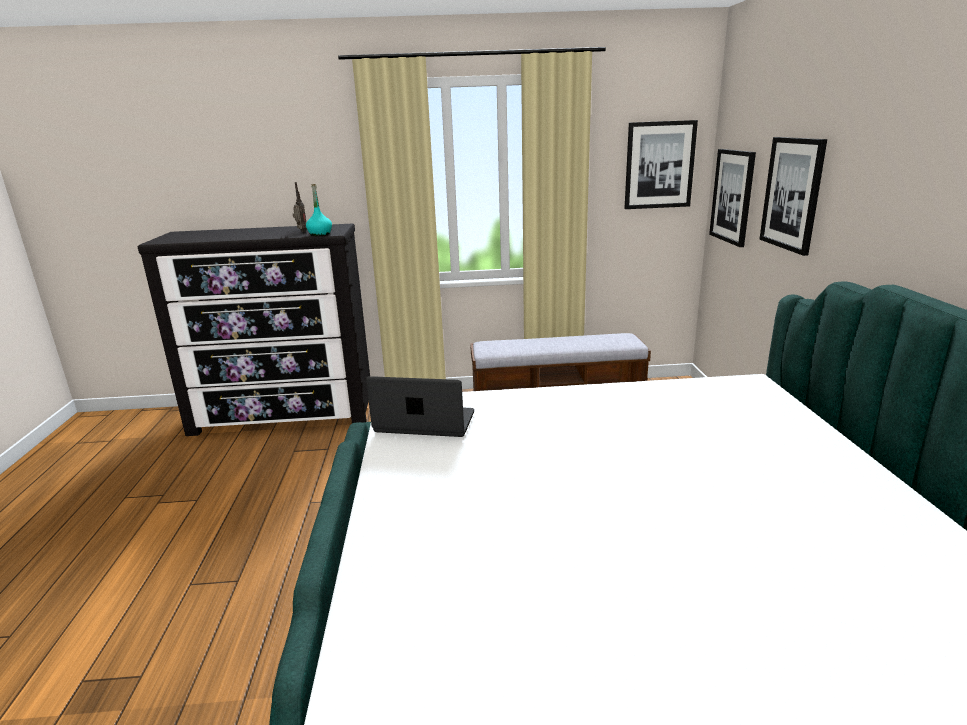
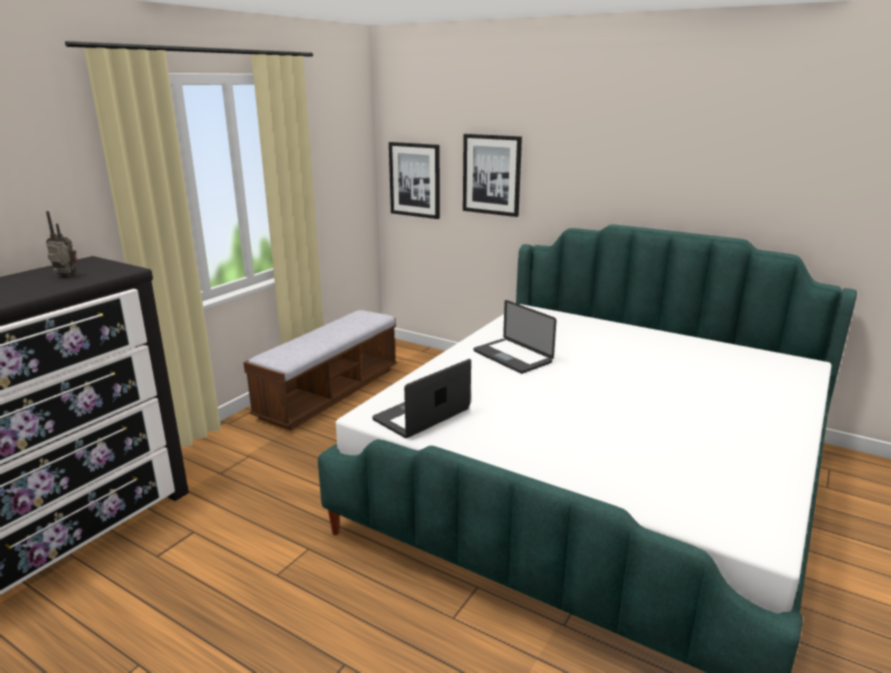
camera: 55 degrees left, 0 degrees up
turquoise bottle [306,184,332,236] -> none
picture [624,120,698,209] -> none
none -> laptop [474,300,557,374]

